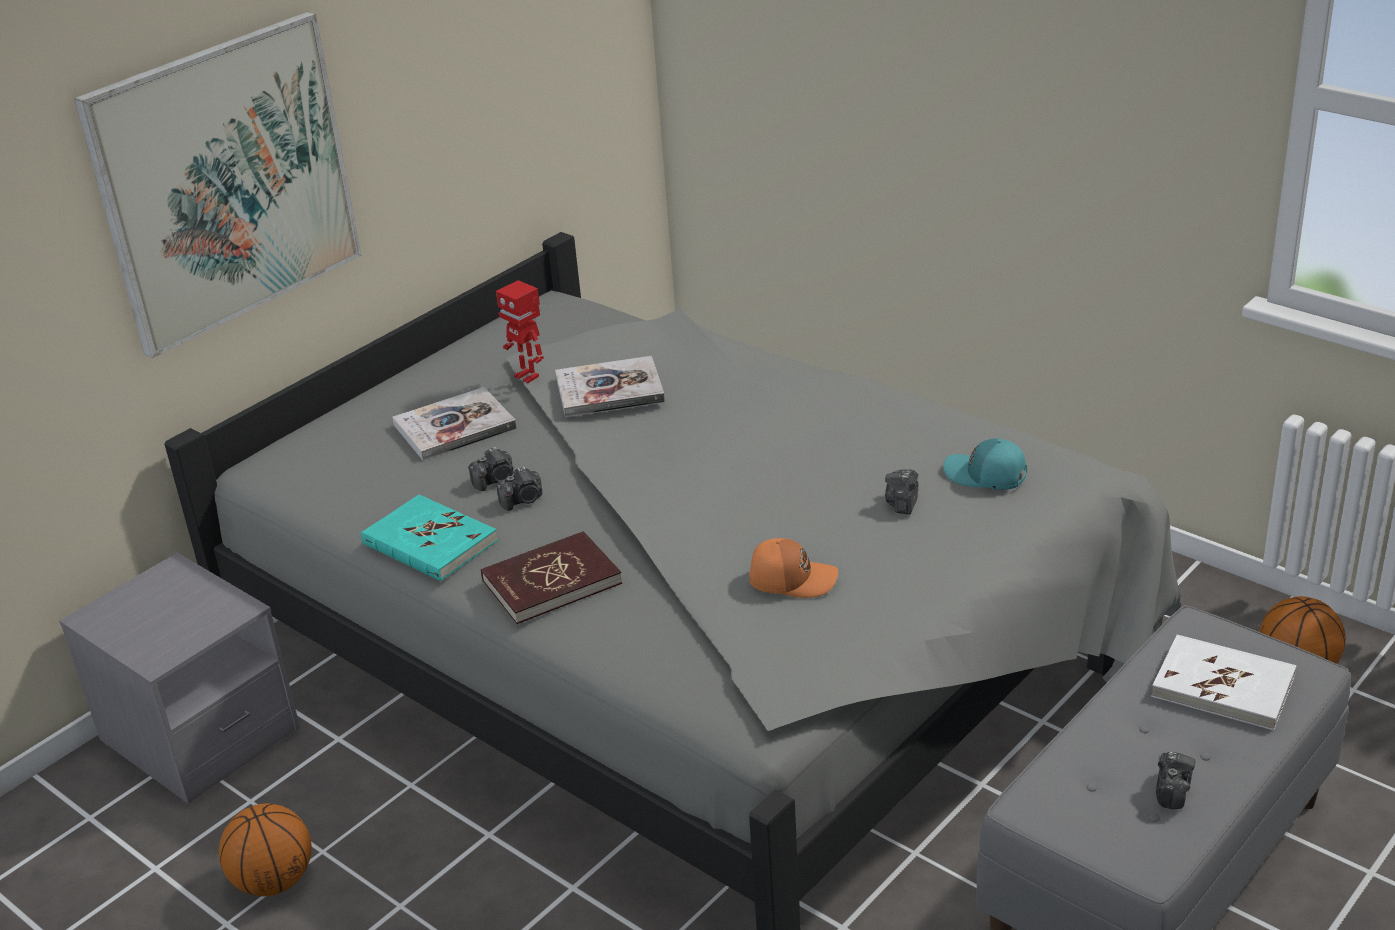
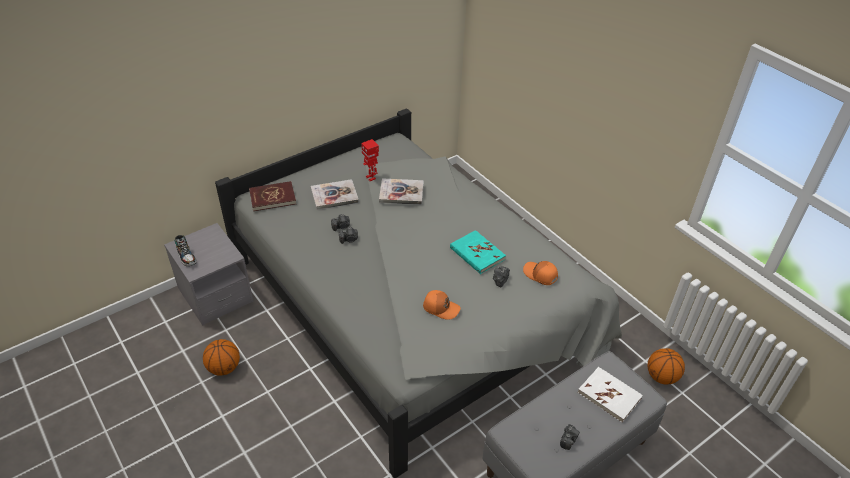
camera: 10 degrees right, 10 degrees up
picture [74,12,361,359] -> none
turquoise book [361,495,498,581] -> turquoise book moved to [450,230,506,274]
red book [481,531,622,624] -> red book moved to [249,181,296,211]
turquoise cap [943,439,1027,490] -> orange cap [523,261,558,285]
none -> shoe [175,235,197,266]

